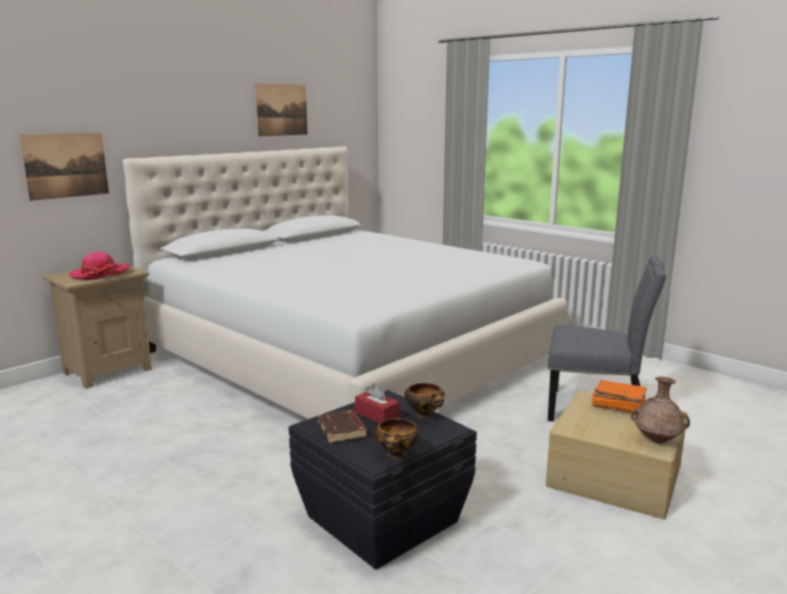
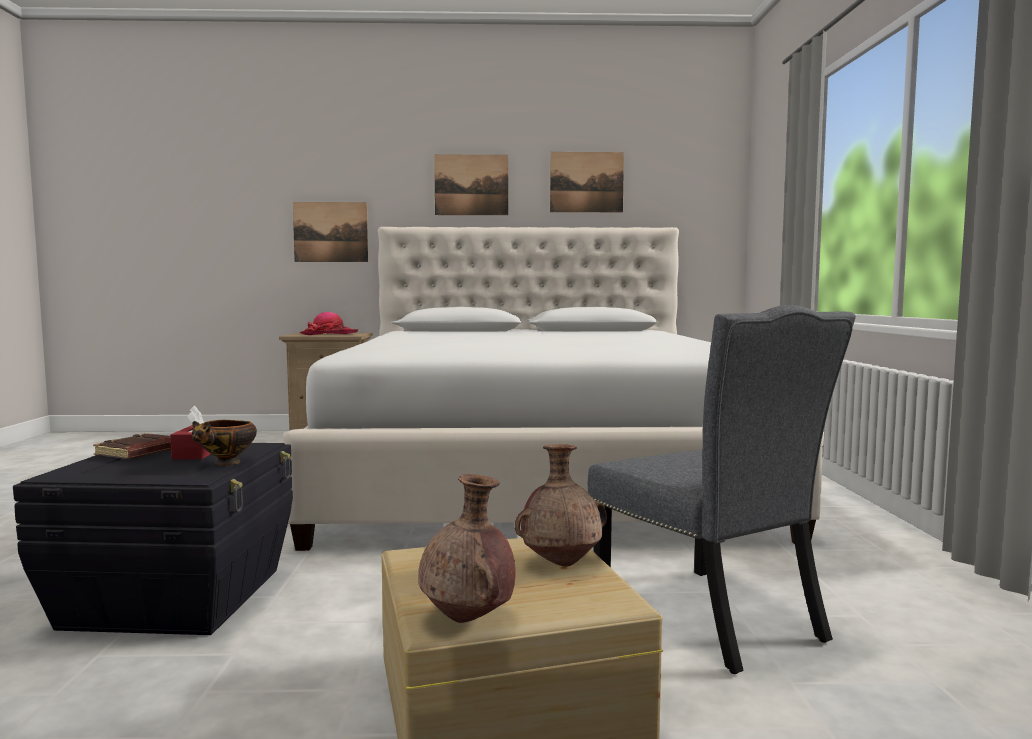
camera: 45 degrees right, 10 degrees down
bowl [374,419,419,460] -> none
orange book [592,380,647,414] -> brown vase [515,444,607,567]
none -> picture [434,154,508,215]

